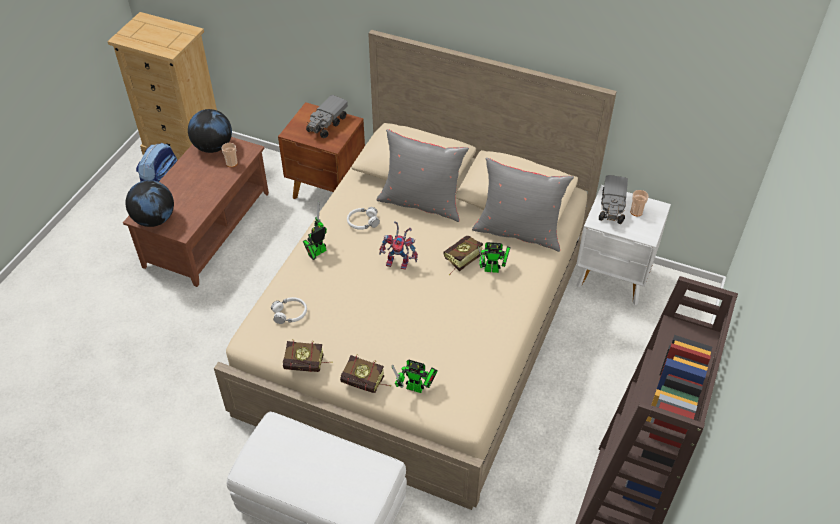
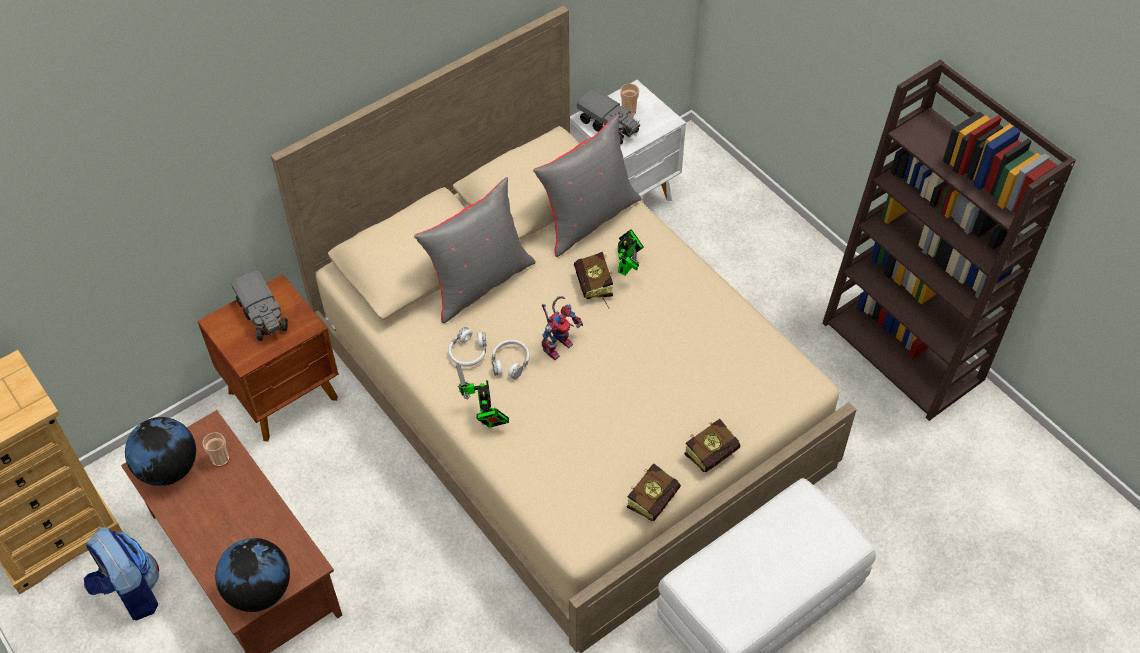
camera: 60 degrees left, 5 degrees up
white headphones [271,297,307,324] -> white headphones moved to [492,340,530,379]
toy robot [392,360,438,393] -> none

